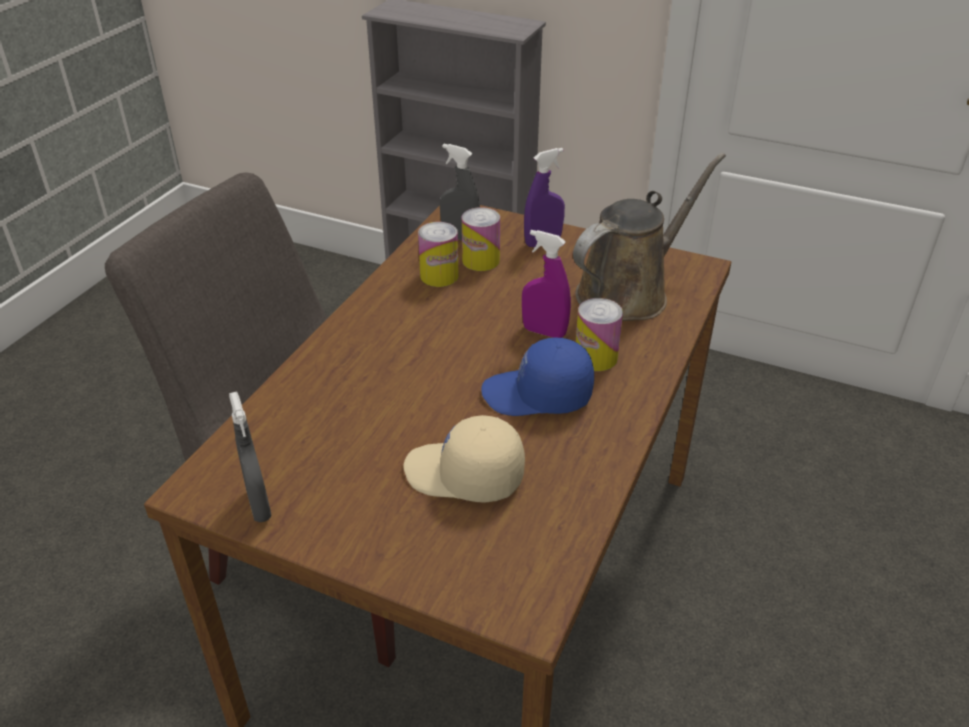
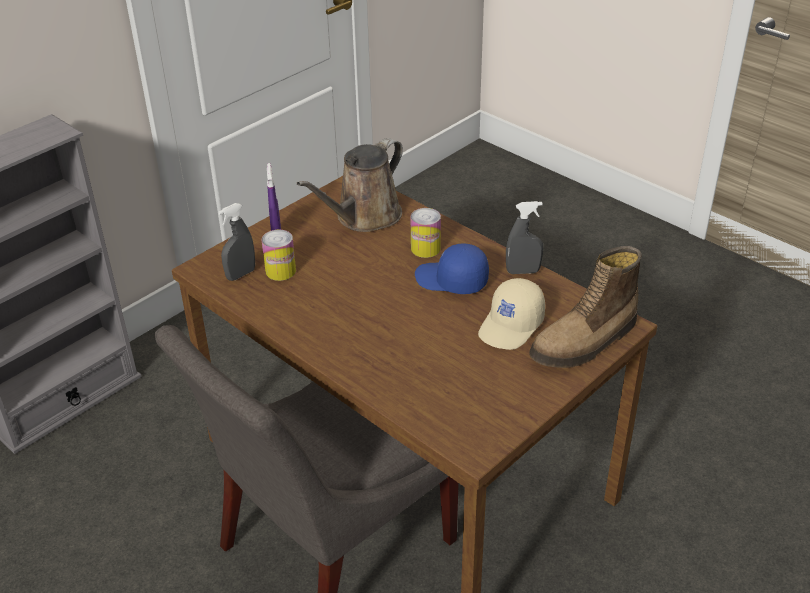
camera: 70 degrees left, 0 degrees up
grey spray bottle [229,392,272,522] -> grey spray bottle moved to [506,201,543,274]
can [418,222,459,287] -> none
blue cap [481,337,594,416] -> blue cap turned 90 degrees clockwise [415,243,489,294]
purple spray bottle [522,230,571,338] -> none
brown watering can [573,153,726,321] -> brown watering can turned 120 degrees counterclockwise [297,138,403,232]
none -> boot [529,246,642,368]

